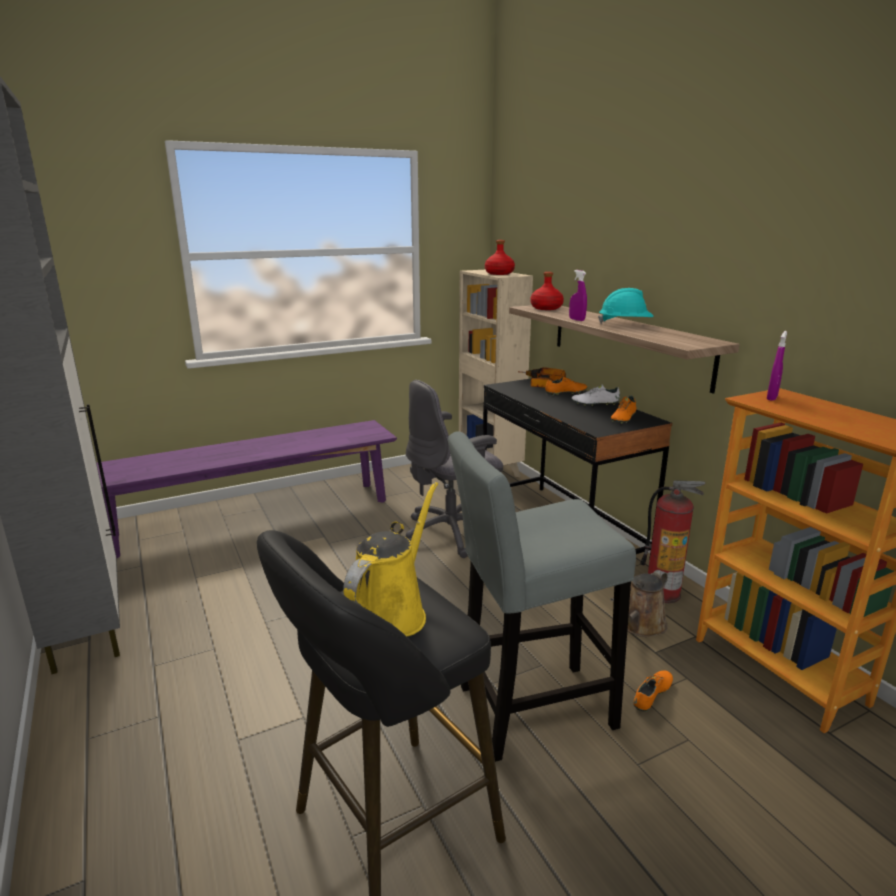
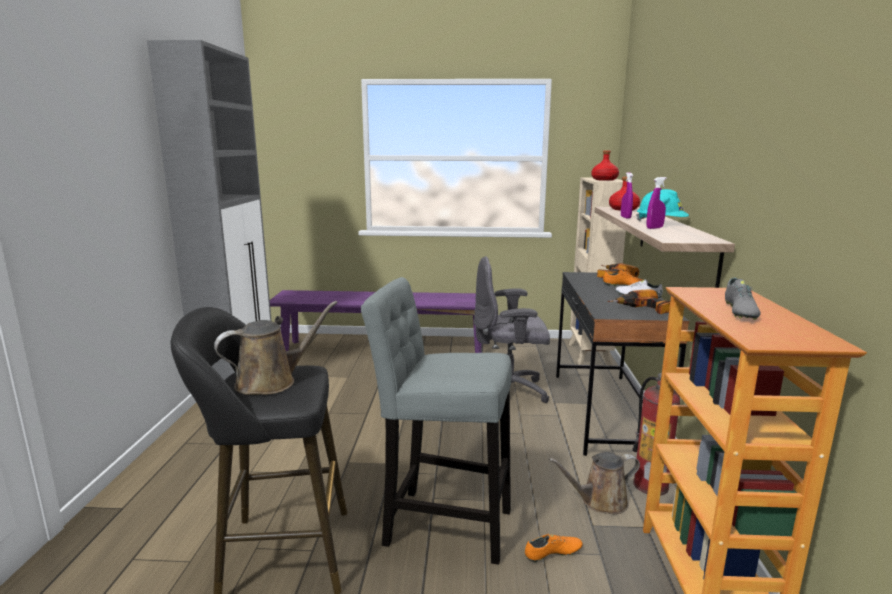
camera: 30 degrees right, 5 degrees down
yellow watering can [343,482,438,636] -> brown watering can [214,301,338,395]
orange shoe [611,396,636,423] -> power drill [608,289,670,314]
purple spray bottle [767,331,787,401] -> purple spray bottle moved to [646,177,667,229]
none -> grey shoe [725,278,761,320]

